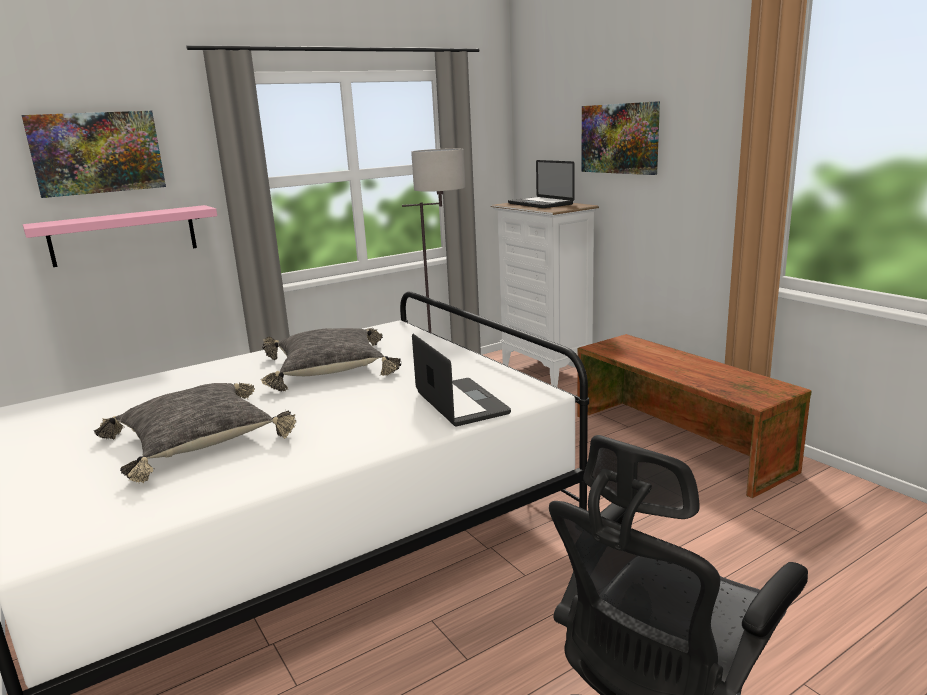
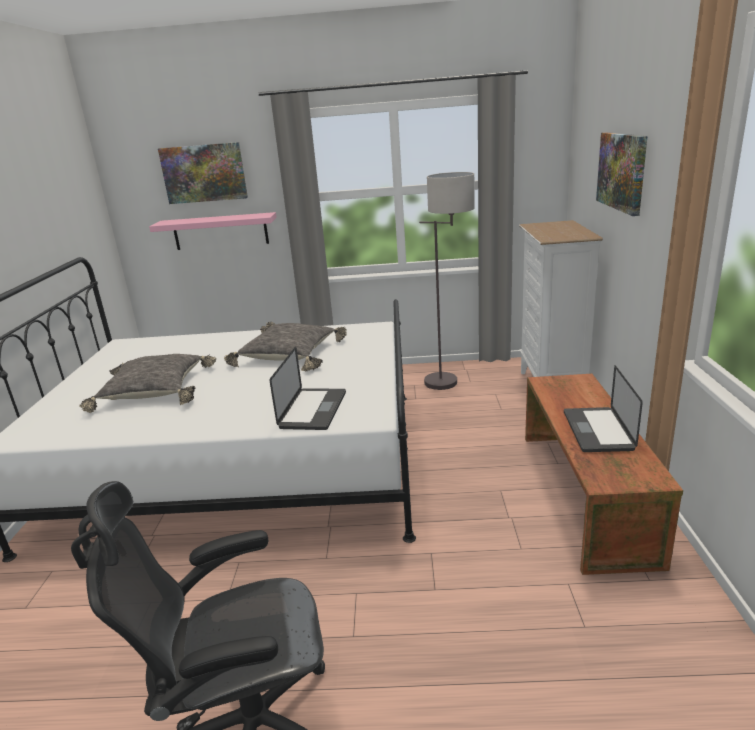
camera: 35 degrees right, 5 degrees up
laptop [508,160,574,208] -> laptop moved to [564,365,643,452]

